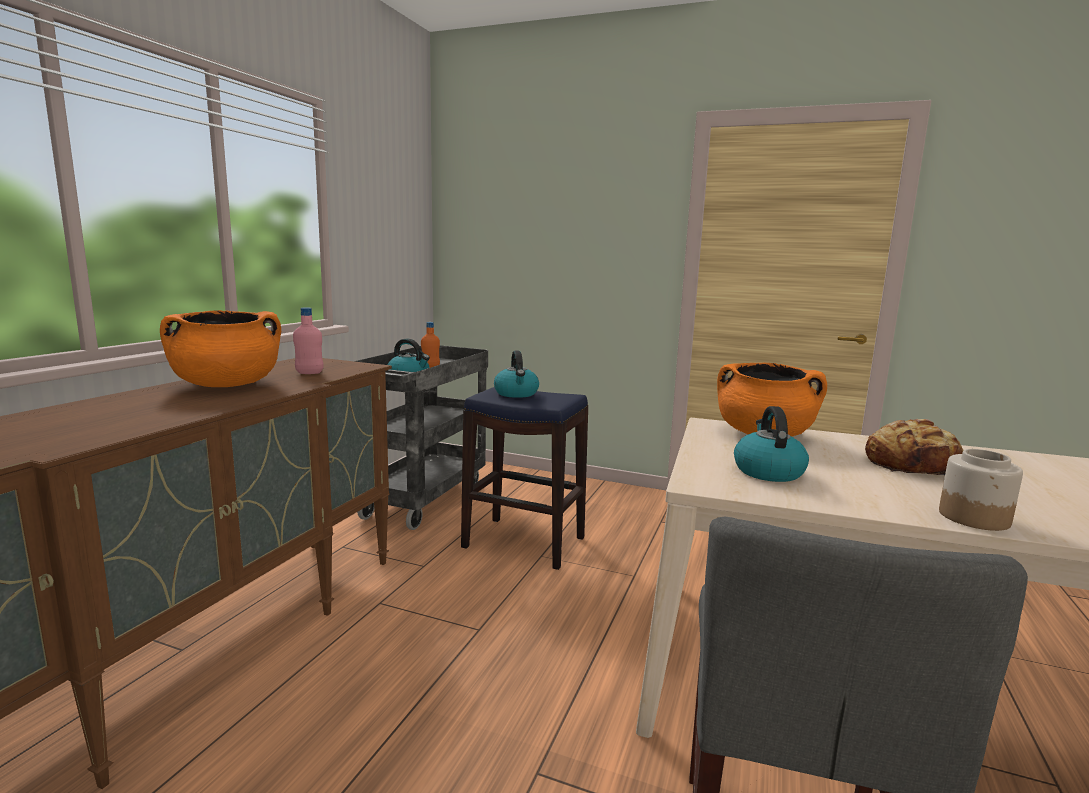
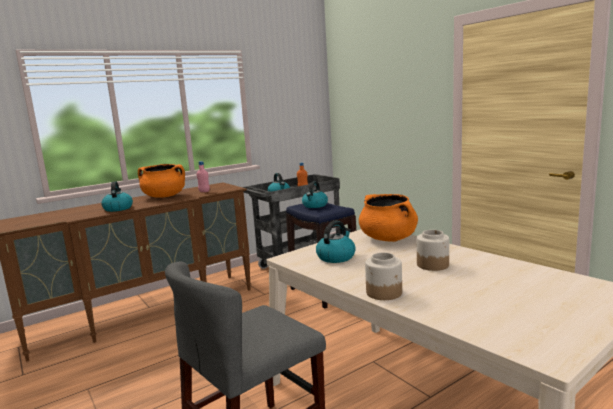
camera: 35 degrees right, 0 degrees up
bread [865,419,964,475] -> jar [417,230,449,271]
none -> kettle [101,181,133,212]

